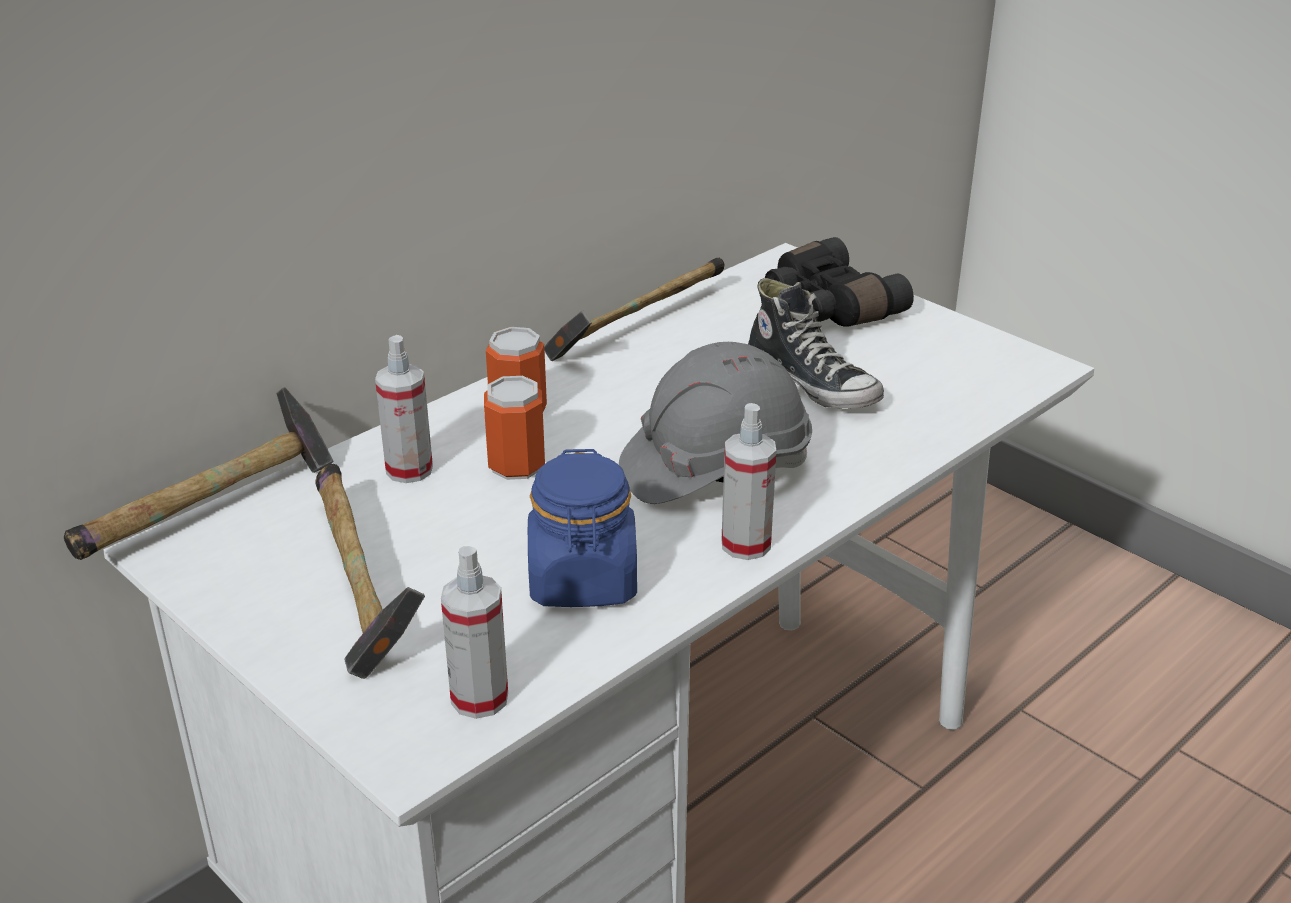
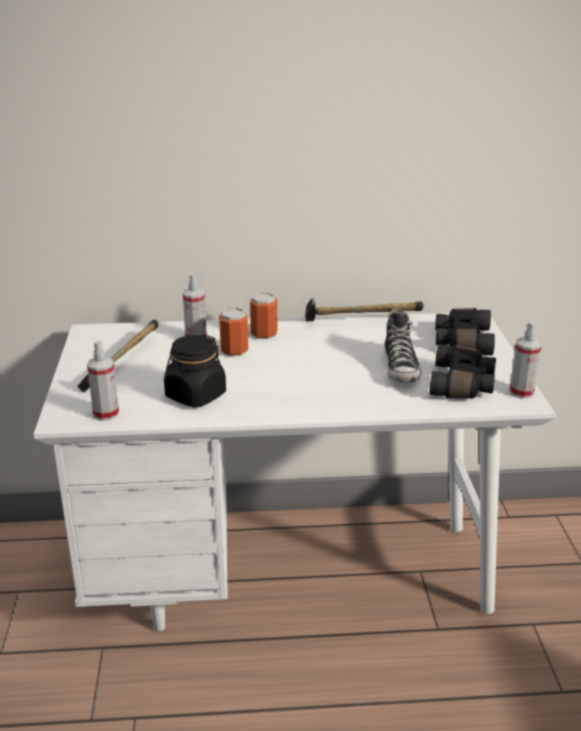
camera: 40 degrees right, 5 degrees down
hammer [64,387,333,560] -> none
blue jar [528,449,637,607] -> black jar [164,335,226,408]
grey hard hat [619,342,812,504] -> none
spray bottle [721,403,777,560] -> spray bottle moved to [509,321,542,399]
none -> black binoculars [429,344,496,399]

